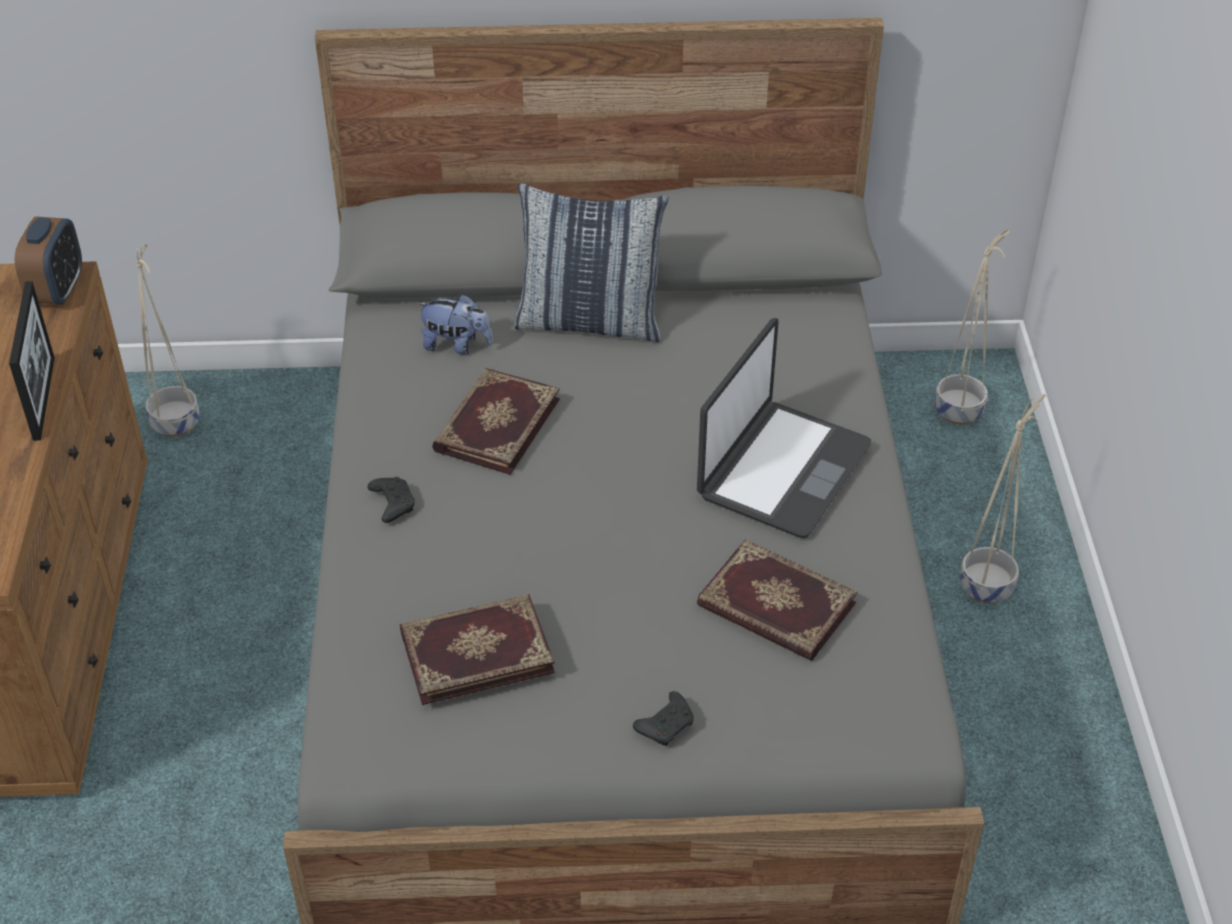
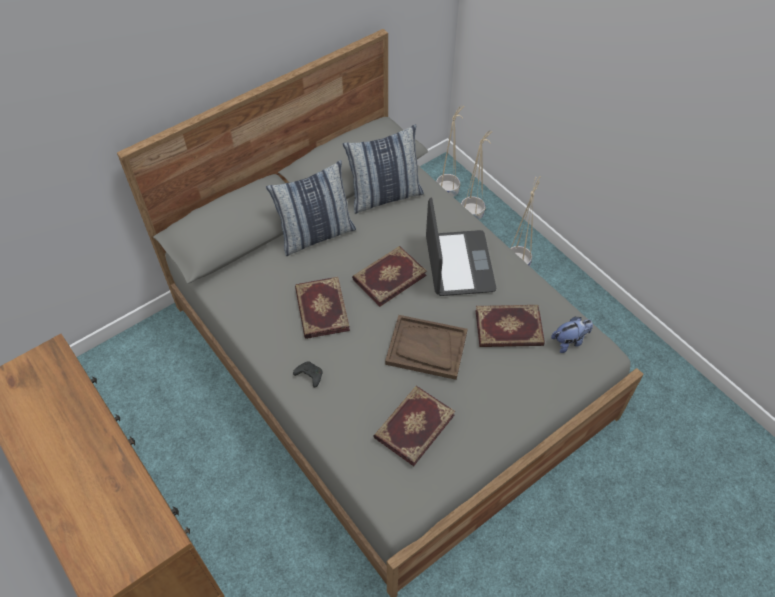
camera: 35 degrees left, 10 degrees up
picture frame [9,281,55,441] -> none
alarm clock [15,217,82,305] -> none
beige planter [137,244,200,437] -> beige planter moved to [461,130,492,220]
plush toy [416,294,493,355] -> plush toy moved to [551,316,593,353]
black game controller [633,691,694,746] -> none
none -> pillow [343,124,424,214]
none -> book [352,246,427,307]
none -> brown tray [385,315,468,380]

